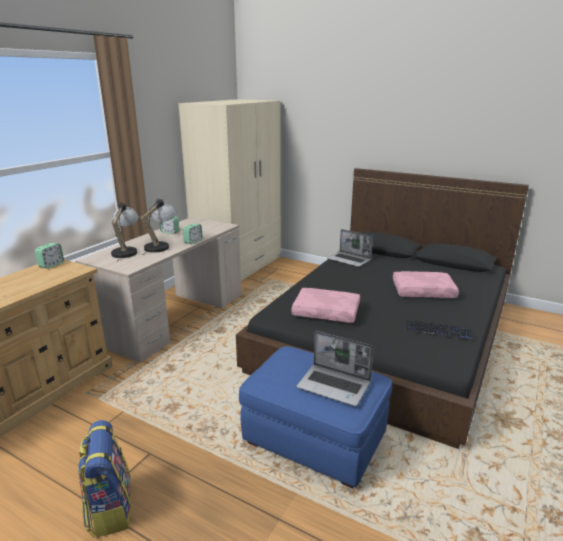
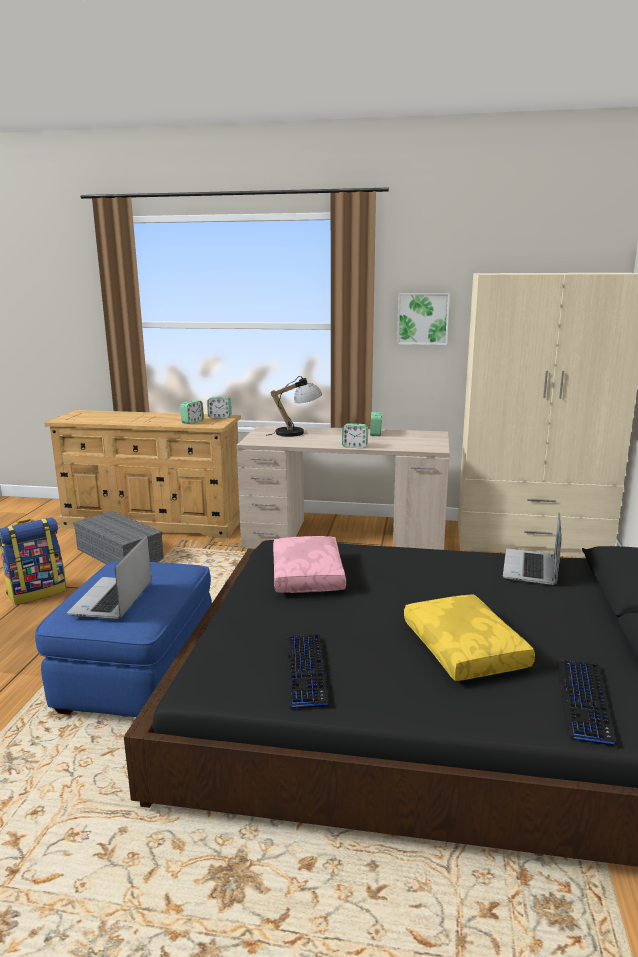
camera: 70 degrees right, 5 degrees down
table lamp [140,199,177,255] -> none
pink pillow [393,271,459,298] -> yellow pillow [404,595,535,681]
none -> grey storage box [73,511,164,564]
none -> alarm clock [180,400,204,424]
none -> picture [397,293,450,345]
none -> keyboard [557,660,616,747]

